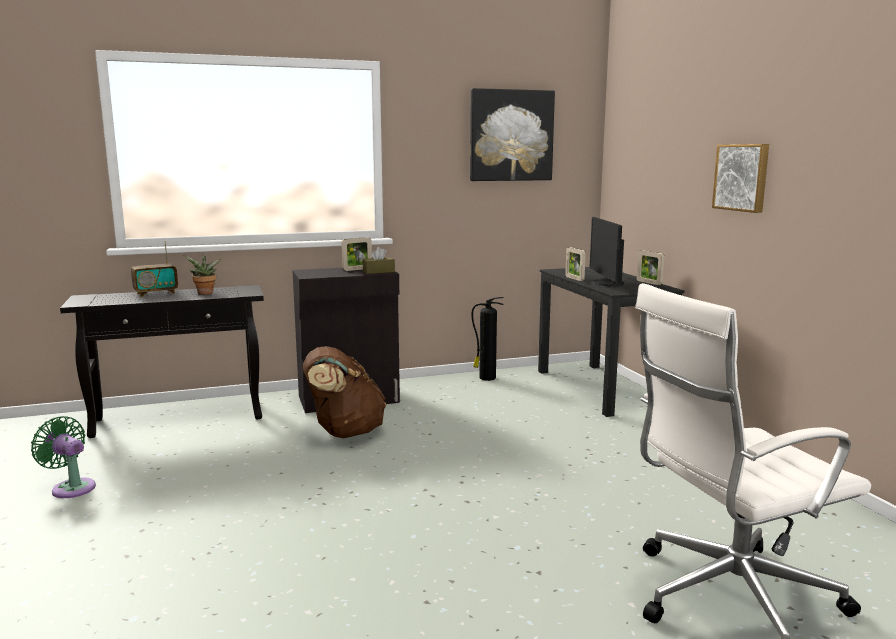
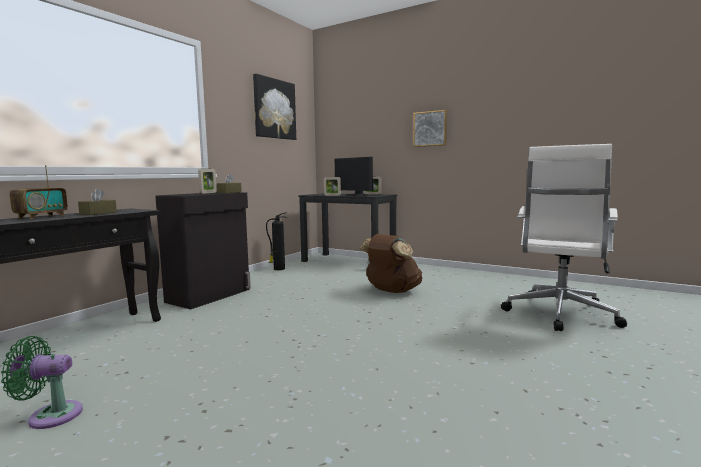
camera: 40 degrees left, 5 degrees down
potted plant [183,253,221,295] -> brown tissue box [78,188,117,215]
brown backpack [303,346,386,438] -> brown backpack moved to [360,234,422,293]

